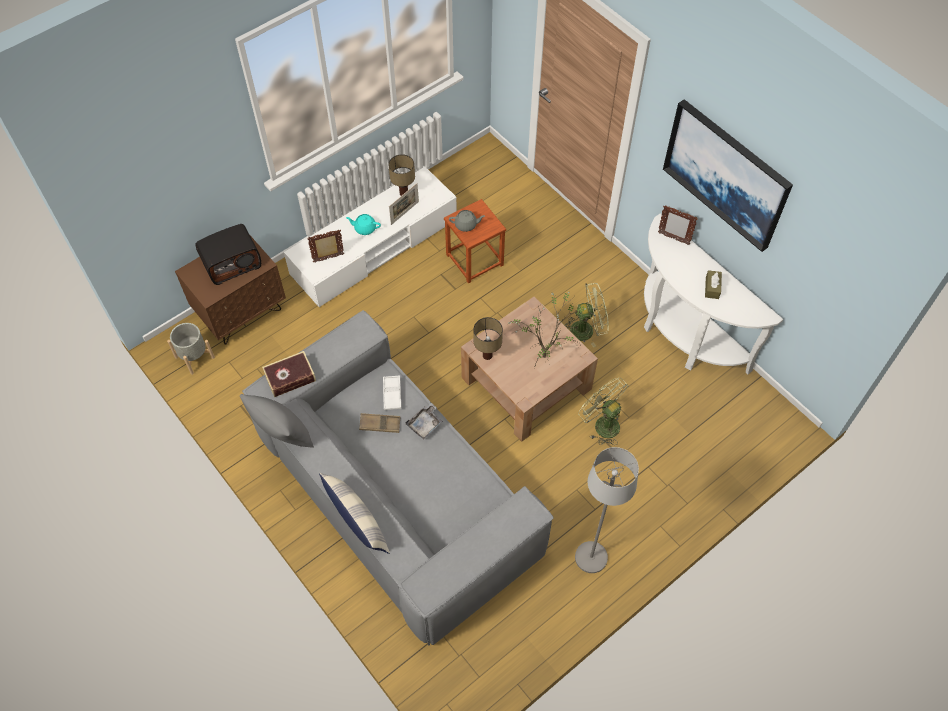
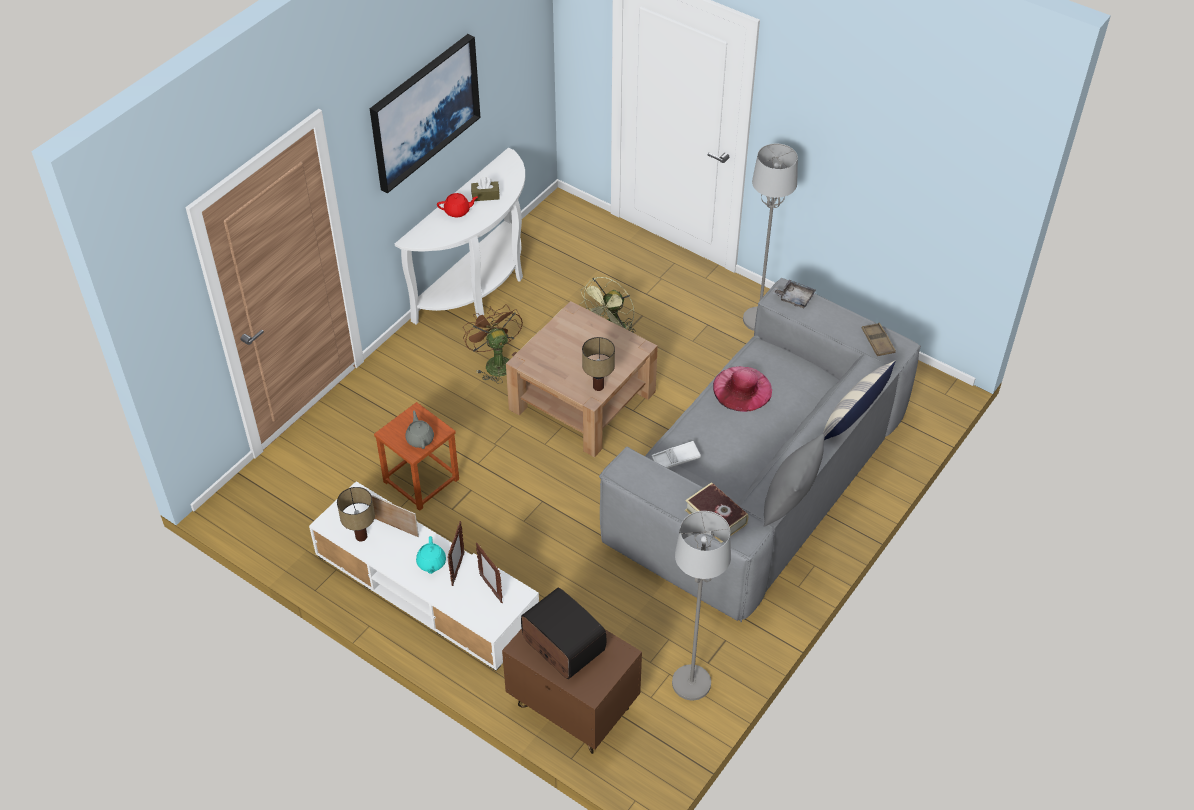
camera: 105 degrees left, 10 degrees down
grey planter [167,323,215,375] -> none
brown tray [359,413,401,433] -> brown tray moved to [862,323,896,356]
grey tray [405,403,443,440] -> grey tray moved to [772,280,816,308]
potted plant [508,292,587,369] -> none
green fan [564,283,609,347] -> brown fan [463,304,523,384]
picture frame [658,205,698,245] -> picture frame moved to [448,521,465,586]
none -> red teapot [437,193,478,217]
none -> grey floor lamp [672,511,731,700]
none -> pink hat [713,366,772,412]

